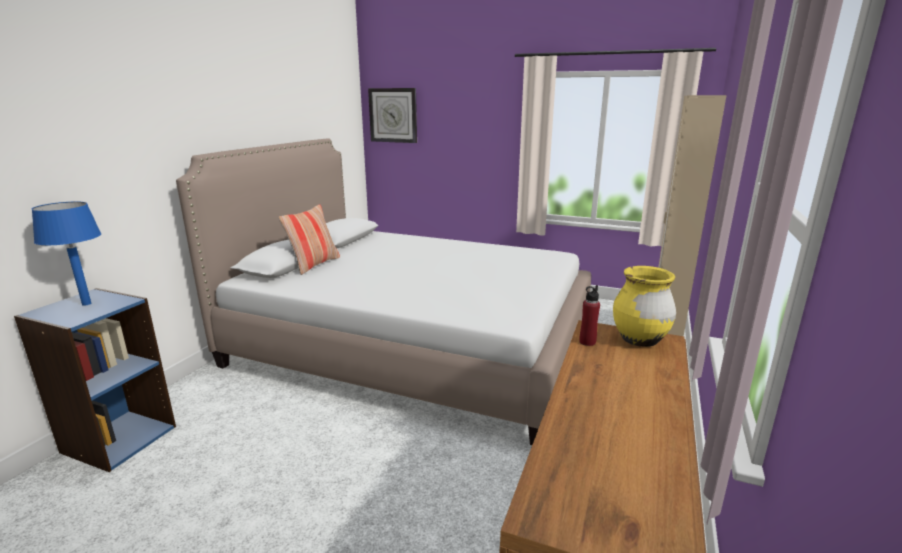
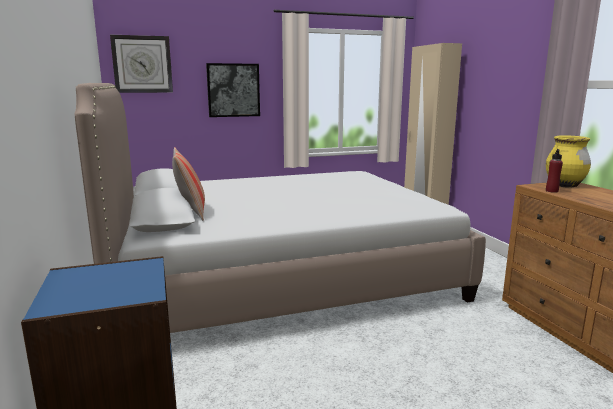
camera: 40 degrees left, 5 degrees down
blue table lamp [31,202,101,306] -> none
none -> picture [206,63,260,117]

